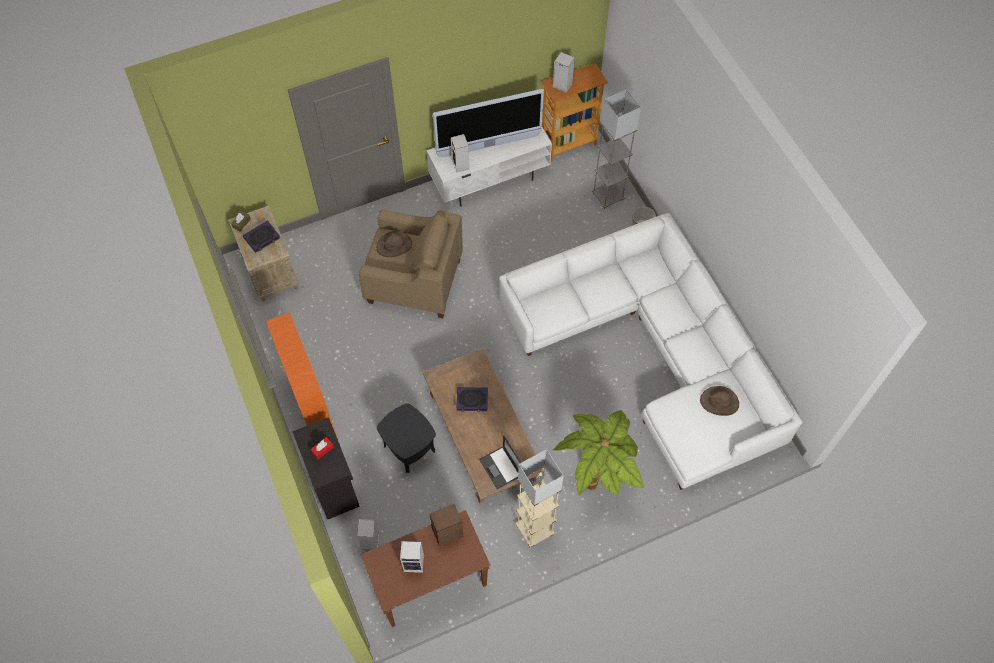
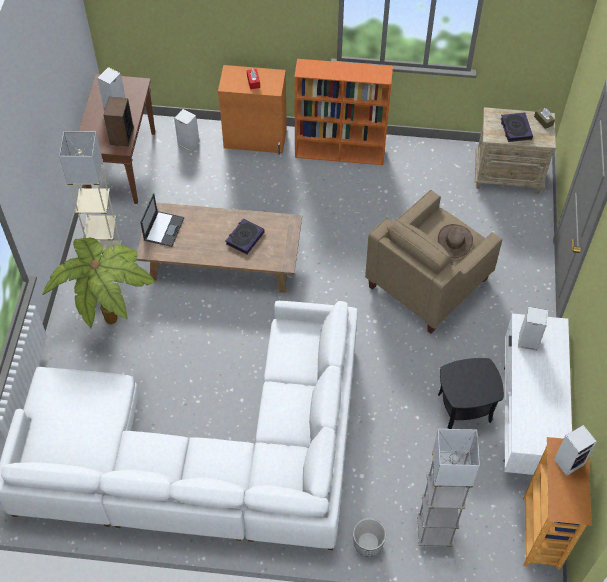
camera: 120 degrees right, 5 degrees down
black cabinet [293,417,360,519] -> orange cabinet [218,65,287,154]
black side table [377,403,436,473] -> black side table moved to [438,358,504,429]
television [433,89,544,158] -> none
laptop [479,435,521,489] -> laptop turned 105 degrees clockwise [140,193,184,247]
brown hat [700,386,739,416] -> none

